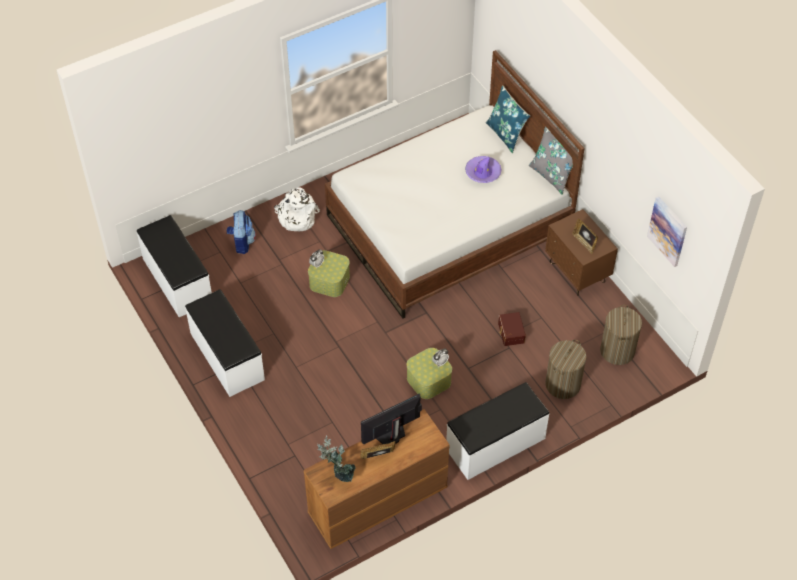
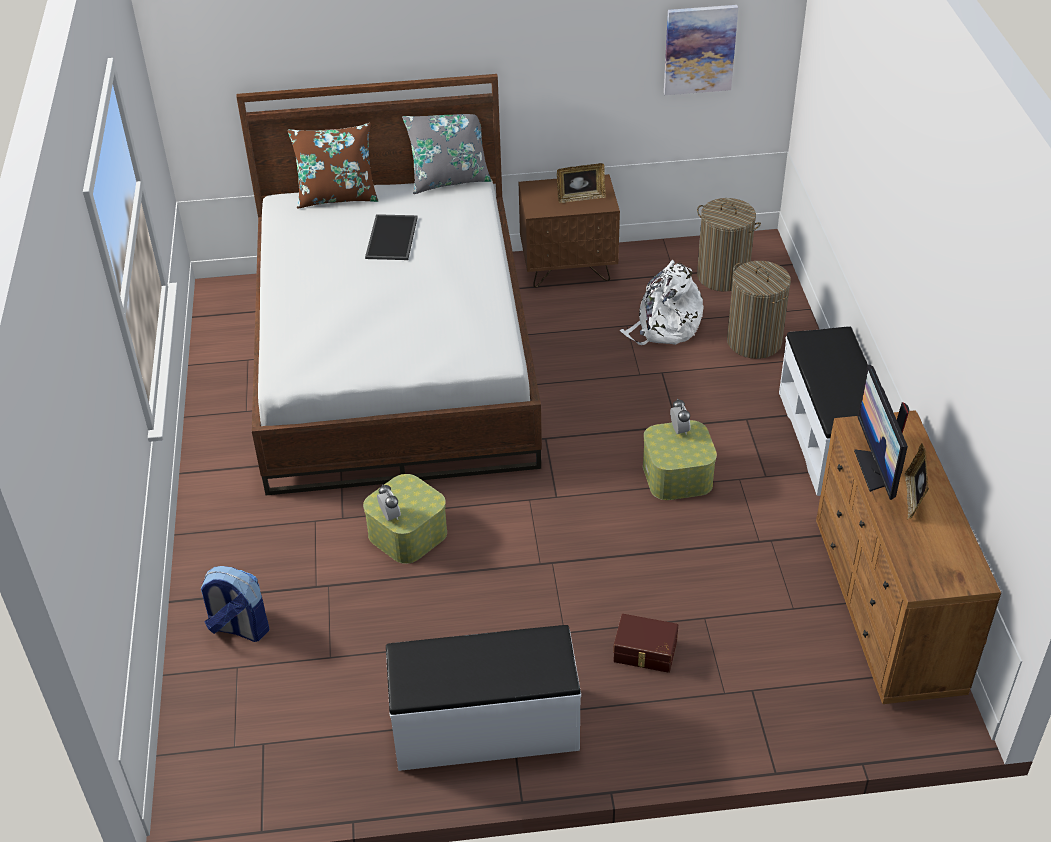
camera: 65 degrees left, 10 degrees down
white bench [137,215,212,317] -> none
white backpack [274,188,320,231] -> white backpack moved to [619,260,704,345]
potted plant [317,436,355,482] -> none
purple hat [465,156,502,183] -> tray [365,214,418,260]
blue pillow [486,85,530,153] -> brown pillow [288,123,378,209]
brown storage box [498,312,526,346] -> brown storage box moved to [613,614,678,673]

